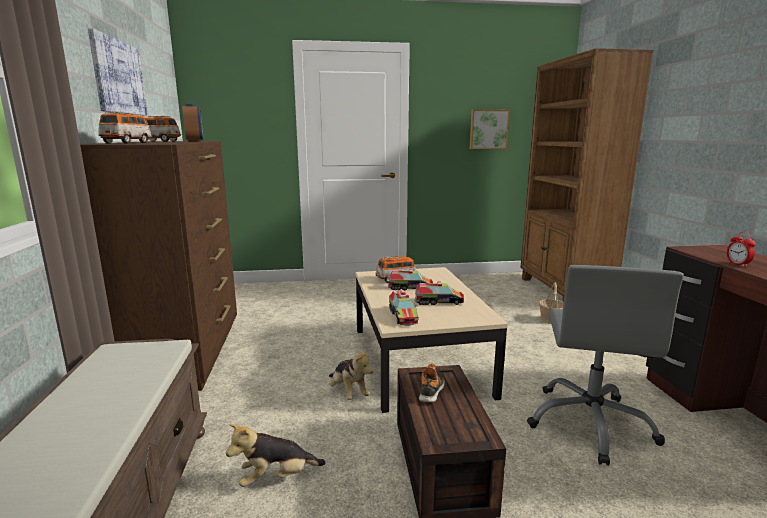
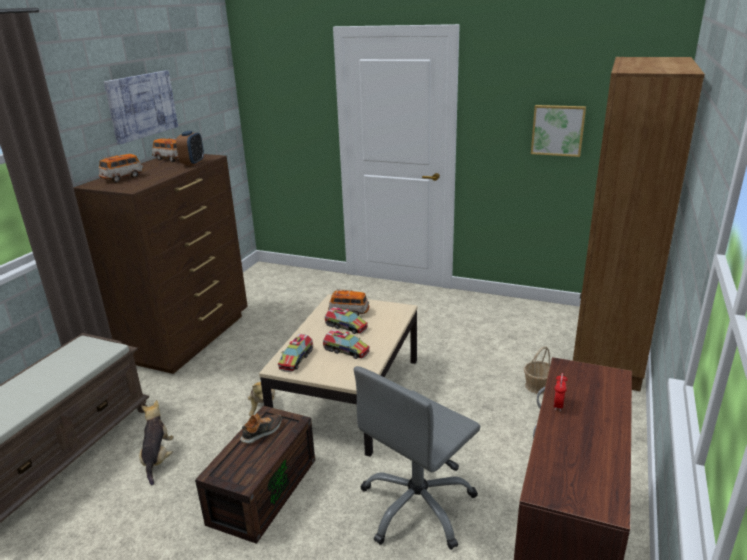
camera: 30 degrees right, 10 degrees up
plush toy [226,424,326,487] -> plush toy turned 75 degrees clockwise [139,400,174,486]

